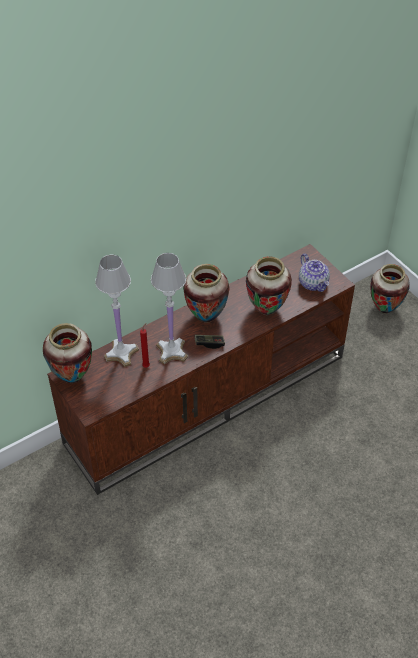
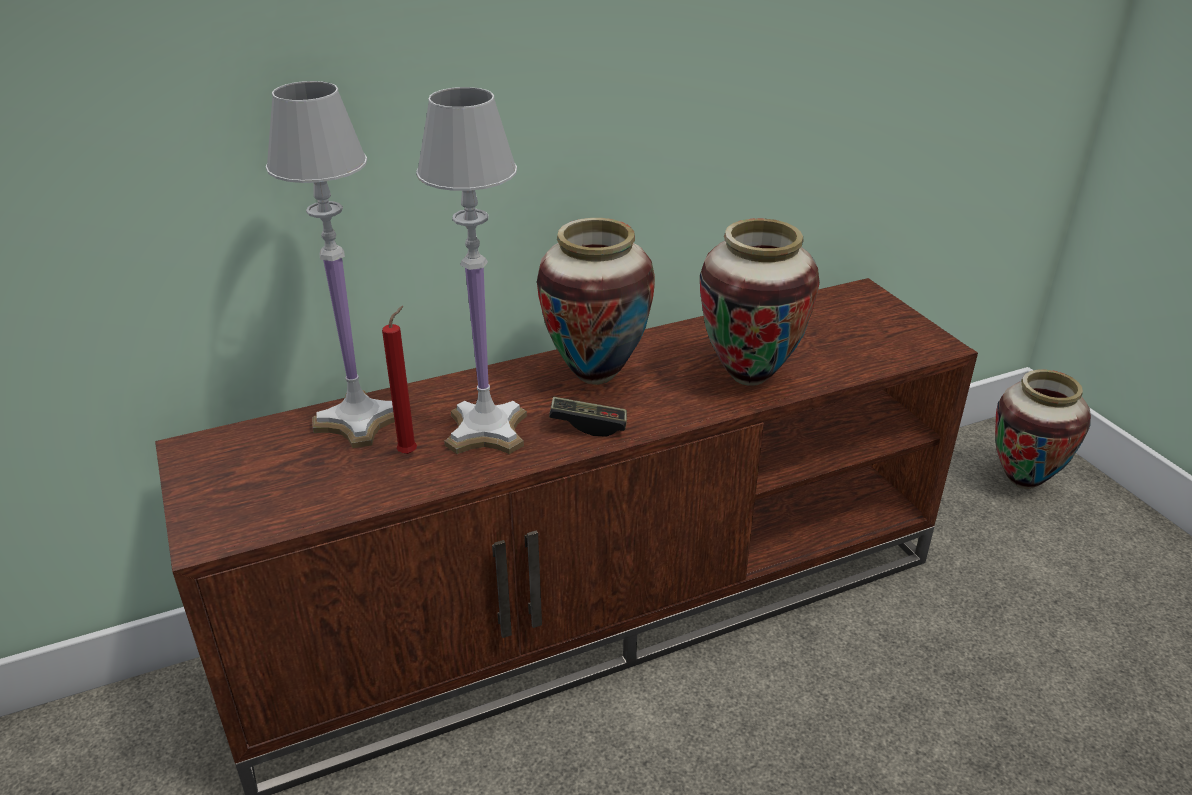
camera: 10 degrees right, 15 degrees down
vase [43,323,92,383] -> none
teapot [299,254,330,292] -> none

